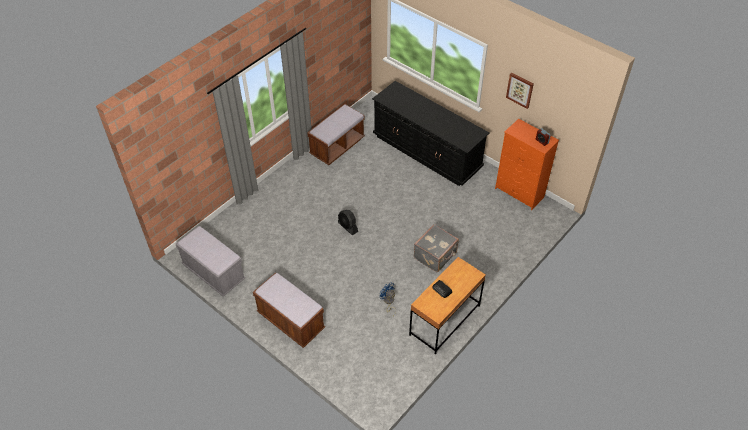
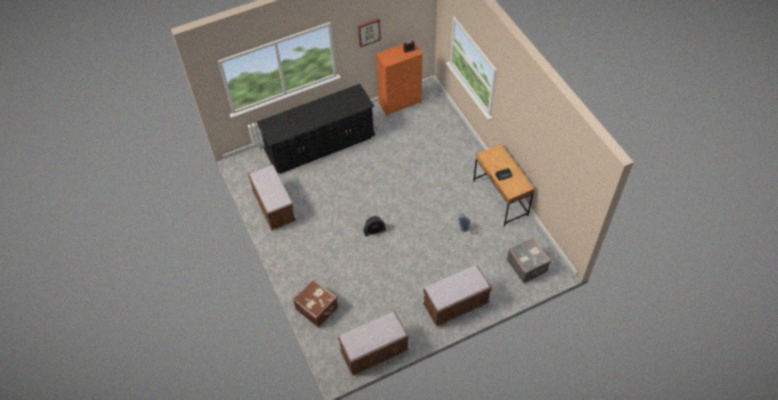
camera: 65 degrees left, 5 degrees up
grey bench [176,226,246,297] -> brown bench [338,312,409,376]
grey suitcase [414,224,459,272] -> grey suitcase moved to [507,238,551,283]
none -> brown suitcase [293,279,338,327]

